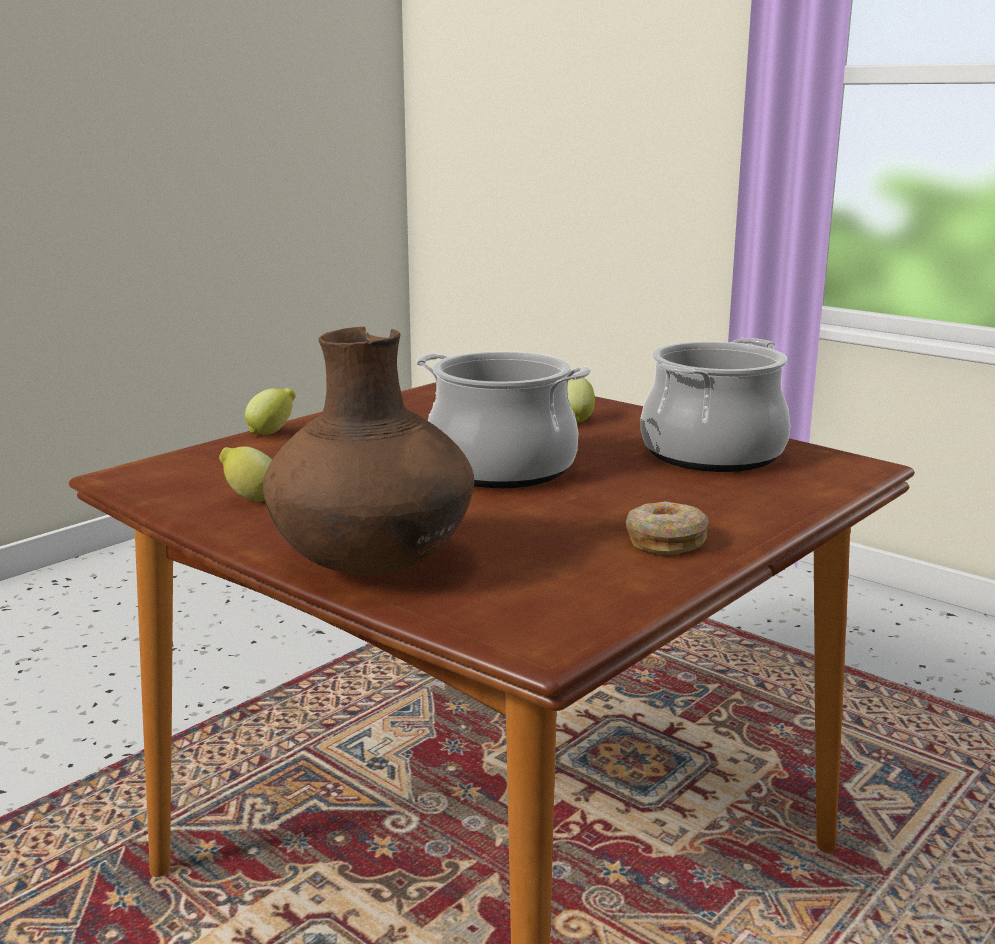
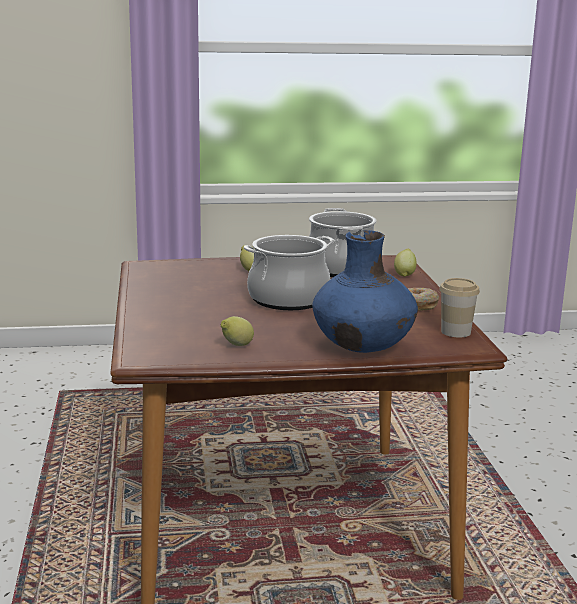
camera: 50 degrees left, 0 degrees up
lemon [245,388,296,435] -> lemon moved to [394,249,417,277]
brown vase [263,327,474,576] -> blue vase [312,230,418,353]
none -> cup [440,278,480,338]

